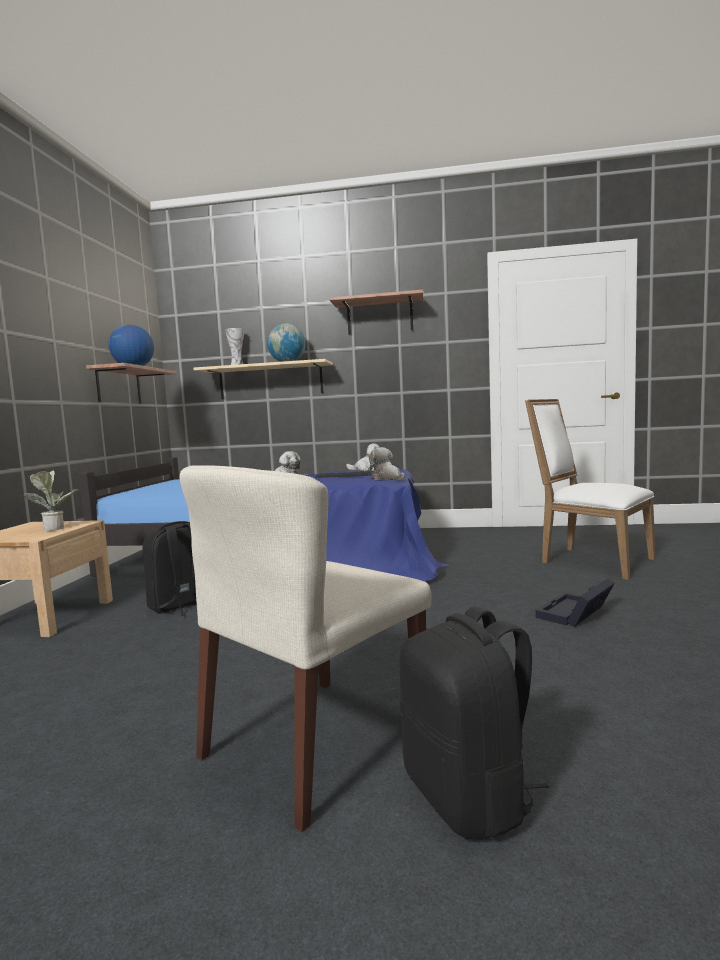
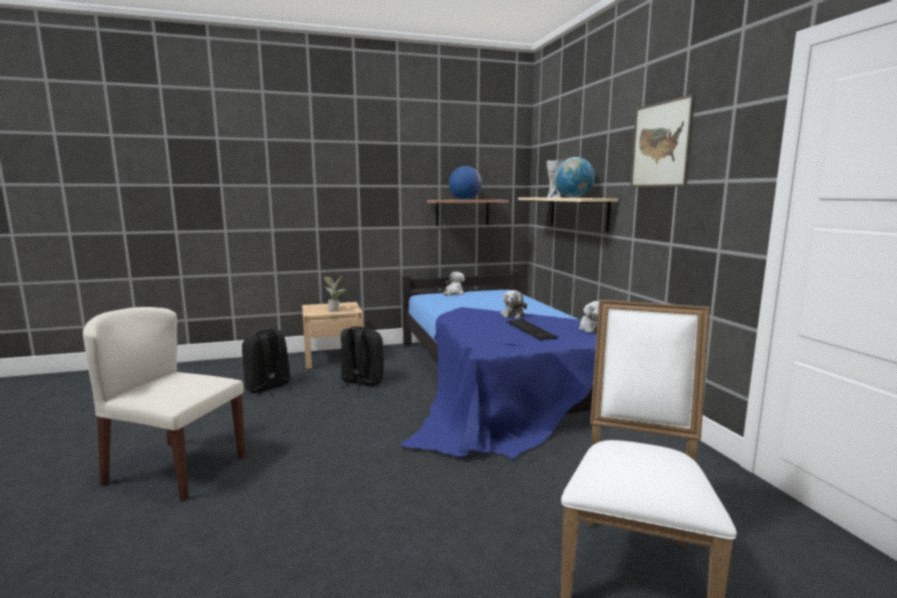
camera: 65 degrees right, 5 degrees up
shelf [329,290,424,335] -> picture [630,94,695,187]
plush toy [369,447,405,480] -> plush toy moved to [443,272,465,296]
black backpack [399,606,549,840] -> black backpack moved to [242,329,291,395]
black storage box [535,578,615,627] -> none

